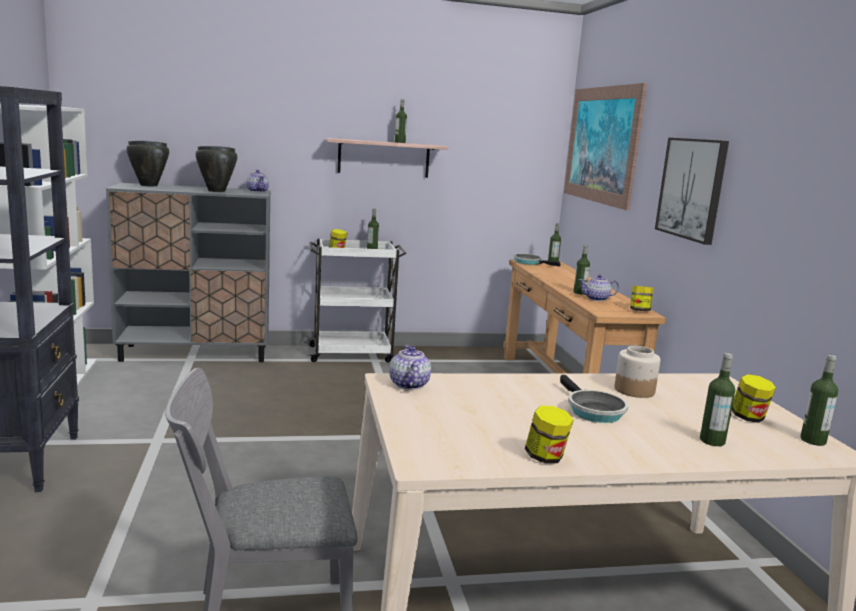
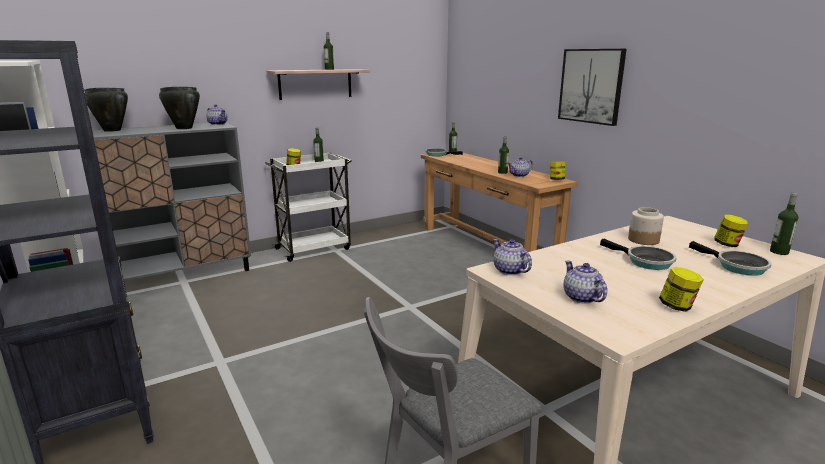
camera: 20 degrees left, 5 degrees up
picture [564,83,647,211] -> none
bottle [700,353,735,446] -> frying pan [689,241,772,276]
none -> teapot [563,261,607,304]

